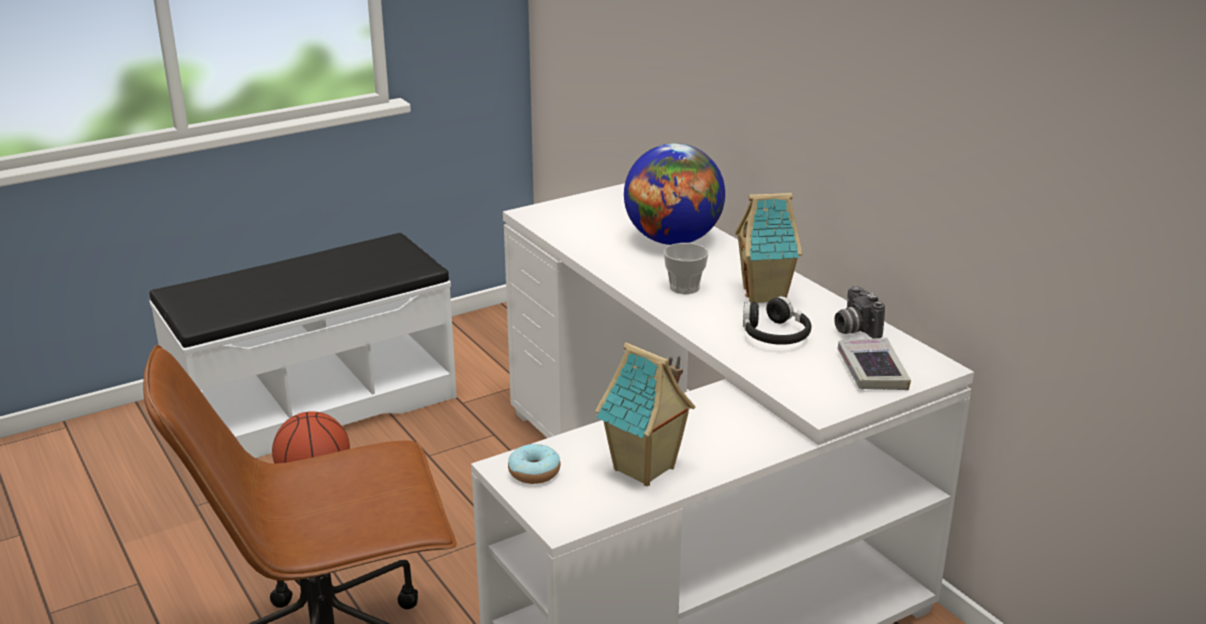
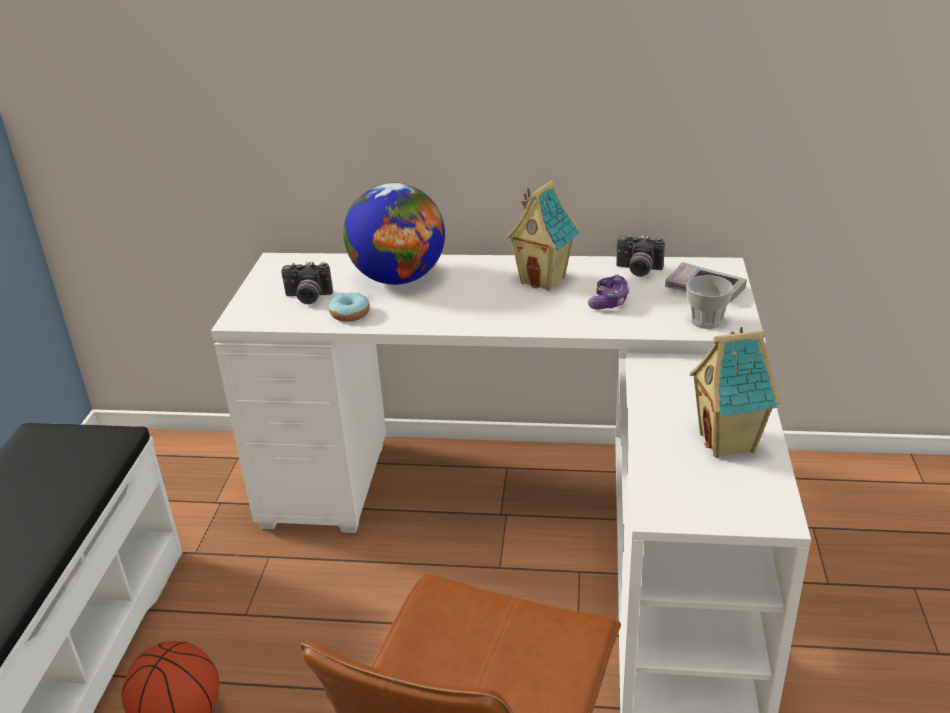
camera: 50 degrees left, 5 degrees up
donut [508,444,561,484] -> donut moved to [329,293,370,322]
cup [664,243,708,294] -> cup moved to [686,275,734,329]
black headphones [743,296,811,345] -> game controller [588,275,630,310]
none -> camera [281,261,333,304]

